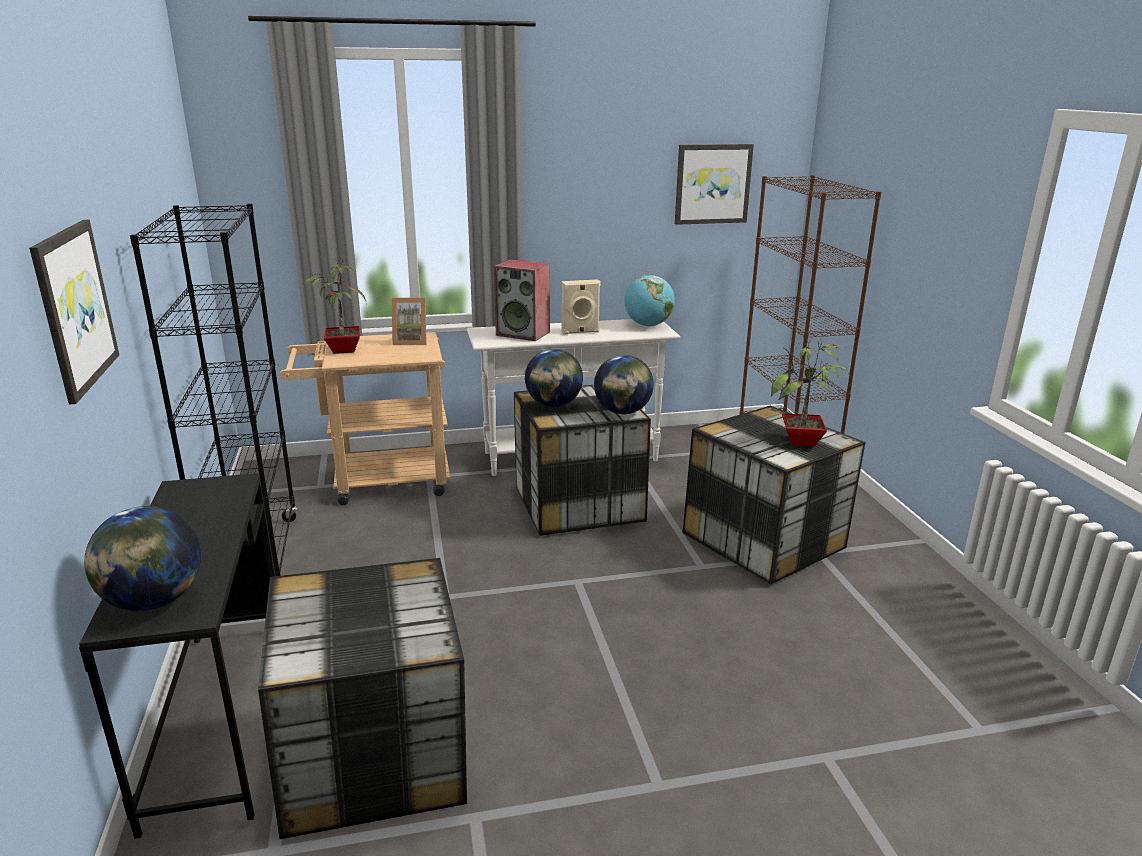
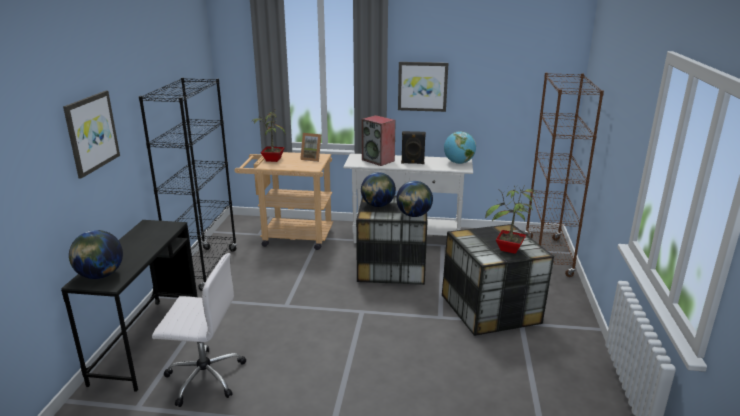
camera: 20 degrees right, 0 degrees up
storage box [258,558,467,839] -> white office chair [152,253,246,407]
beige speaker [562,279,600,335] -> black speaker [401,131,426,164]
picture [675,144,754,225] -> picture moved to [398,62,448,112]

